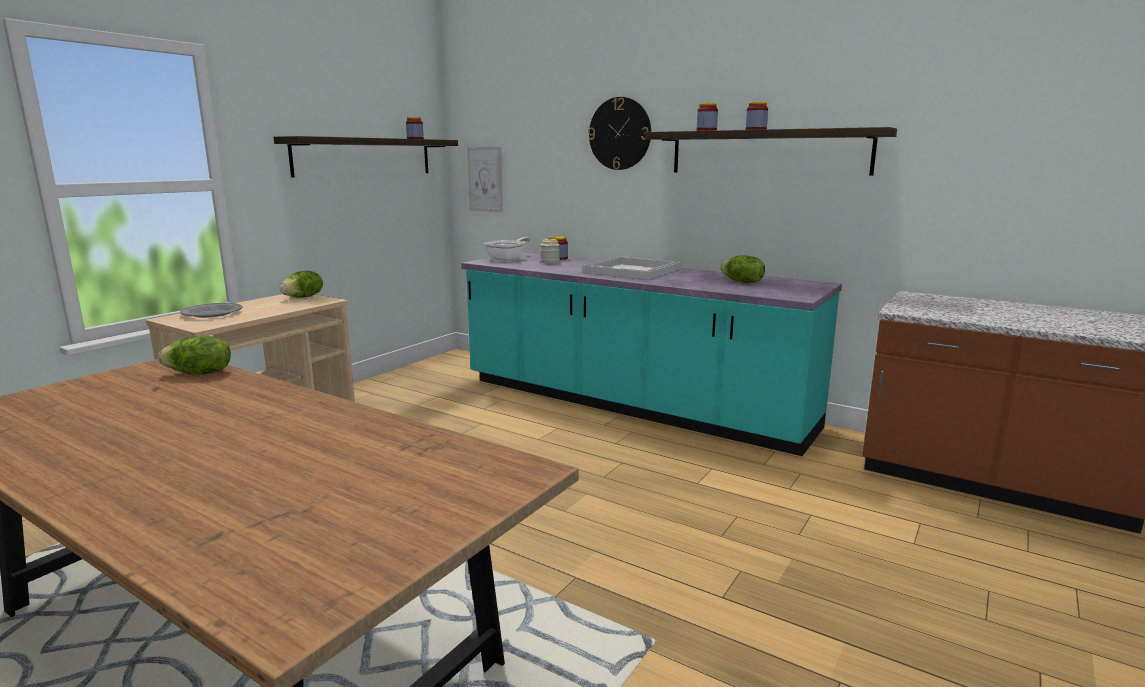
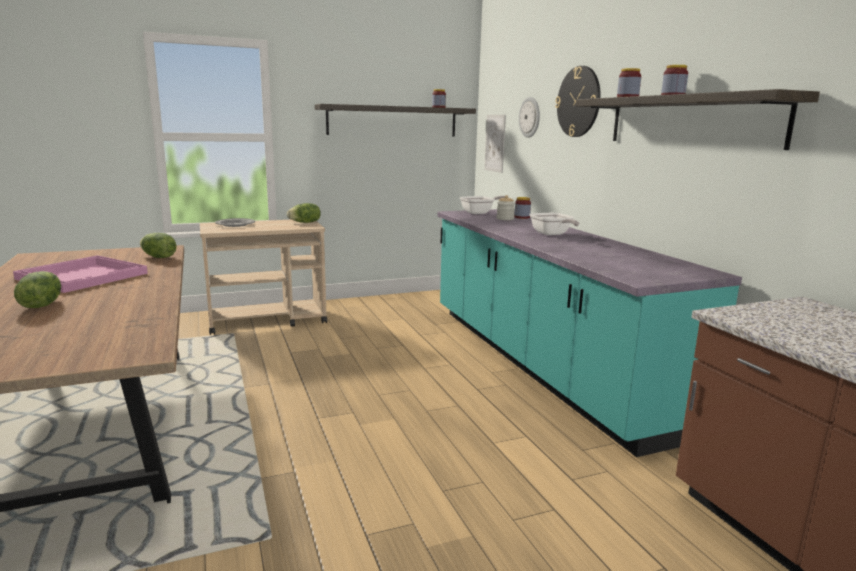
camera: 35 degrees right, 0 degrees up
white tray [583,256,681,280] -> frying pan [529,213,579,235]
lettuce [720,255,765,283] -> lettuce moved to [14,271,61,308]
none -> pink tray [13,255,148,293]
none -> wall clock [519,97,540,138]

